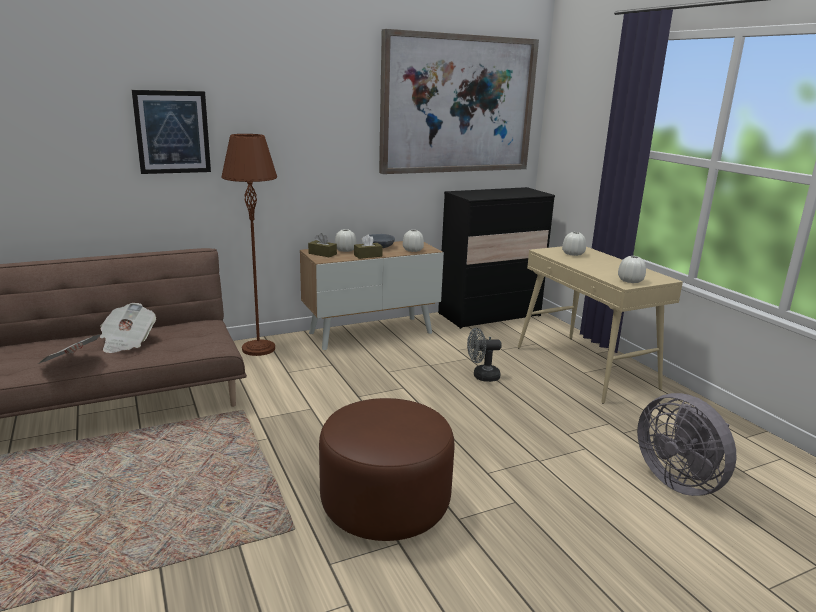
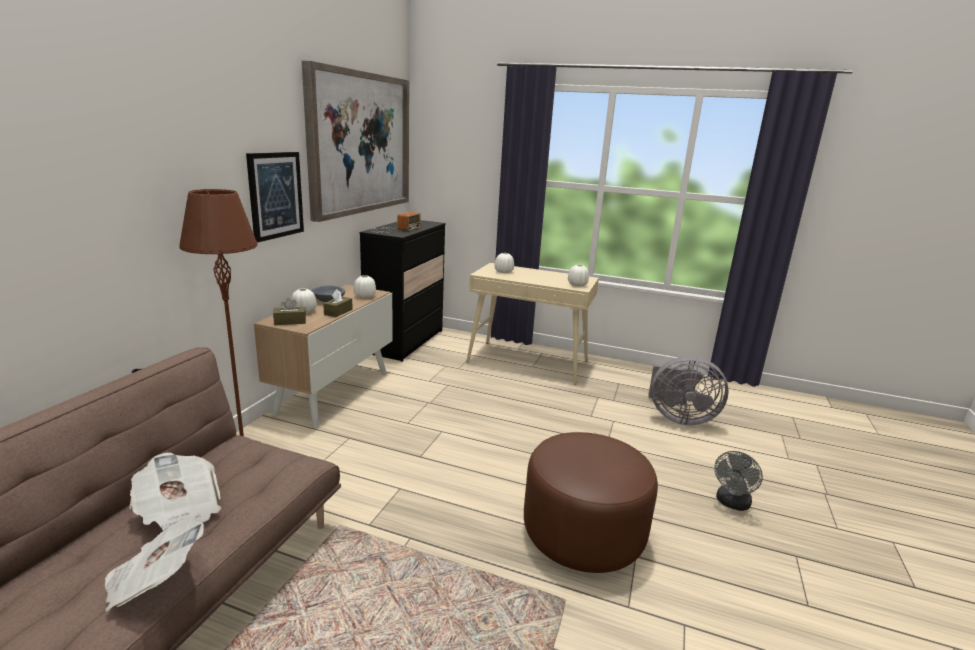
camera: 45 degrees left, 0 degrees up
picture [132,90,211,174] -> picture moved to [246,152,304,243]
grey fan [467,328,502,382] -> grey fan moved to [714,451,763,511]
none -> radio [371,212,421,233]

